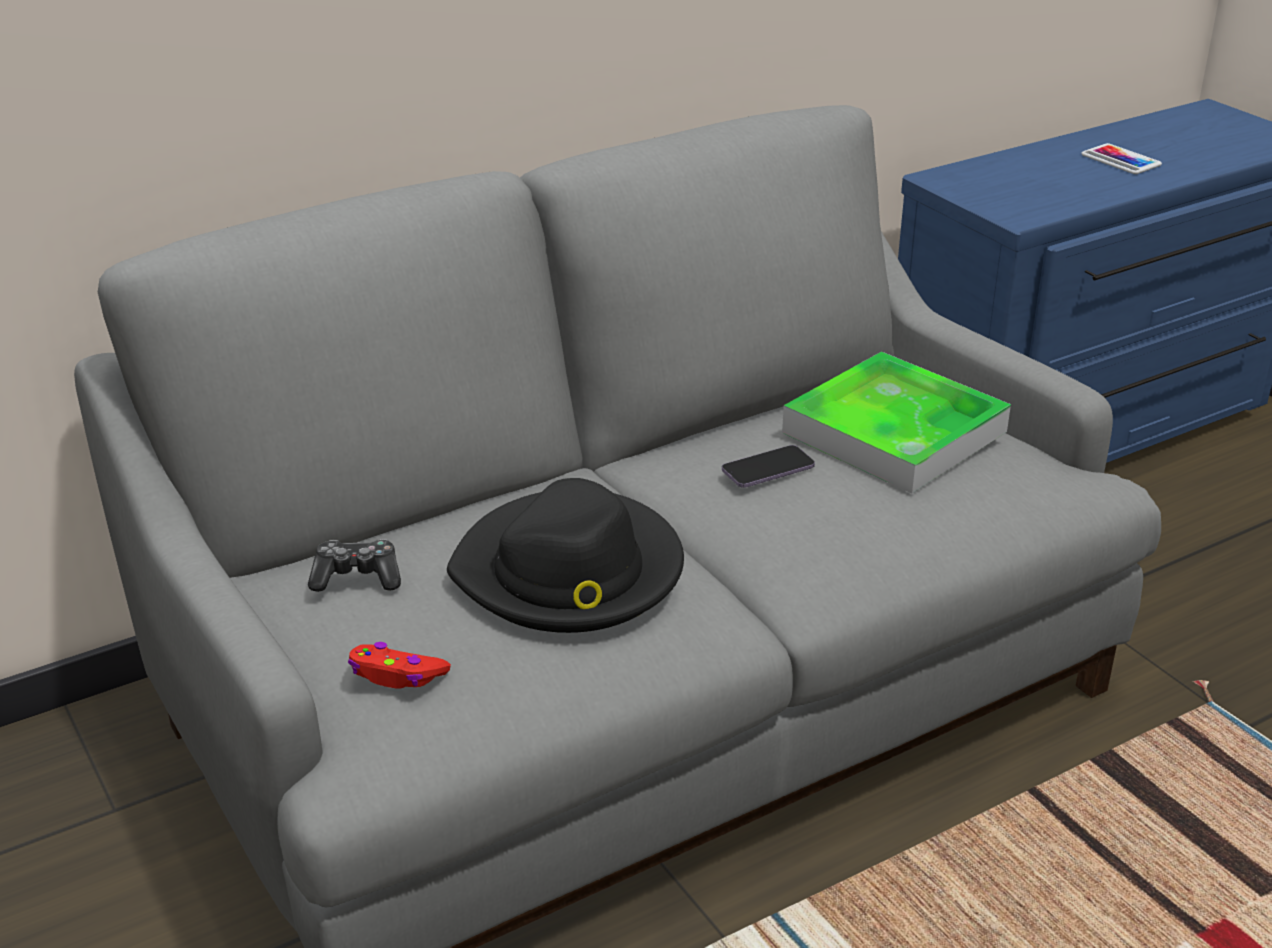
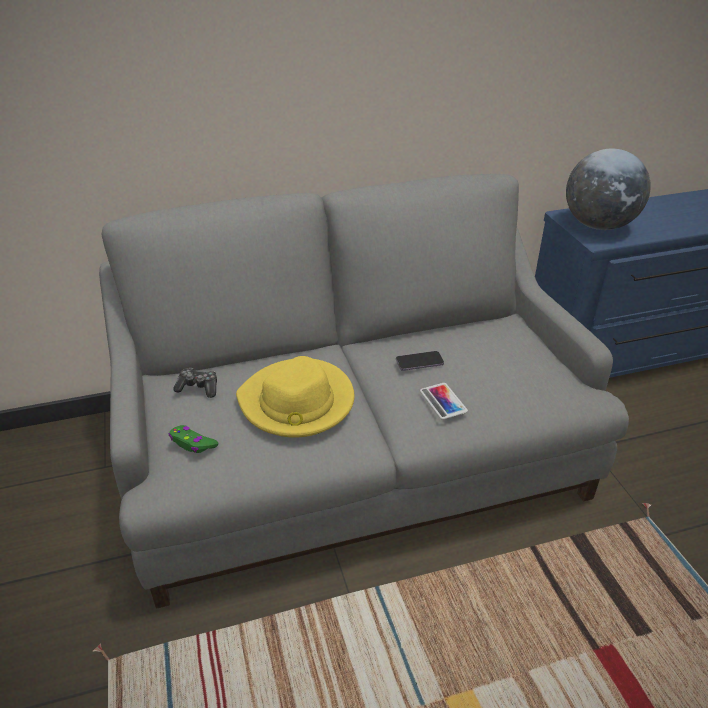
camera: 15 degrees right, 5 degrees up
red game controller [348,642,451,689] -> green game controller [169,425,218,453]
black hat [447,478,684,633] -> yellow hat [236,356,354,438]
tray [782,351,1011,493] -> none
phone [1081,143,1162,174] -> phone moved to [420,383,468,420]
none -> globe [566,149,651,230]

